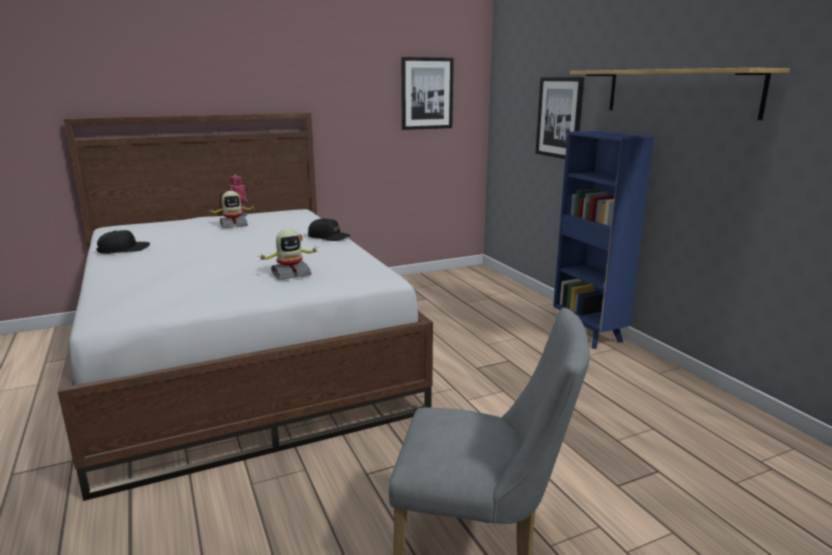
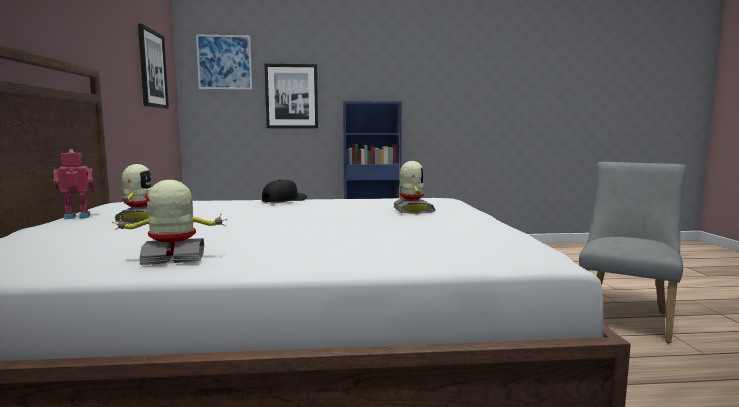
camera: 70 degrees left, 10 degrees down
black cap [96,230,150,254] -> toy robot [112,180,227,265]
shelf [570,68,790,120] -> none
none -> picture [196,35,252,89]

